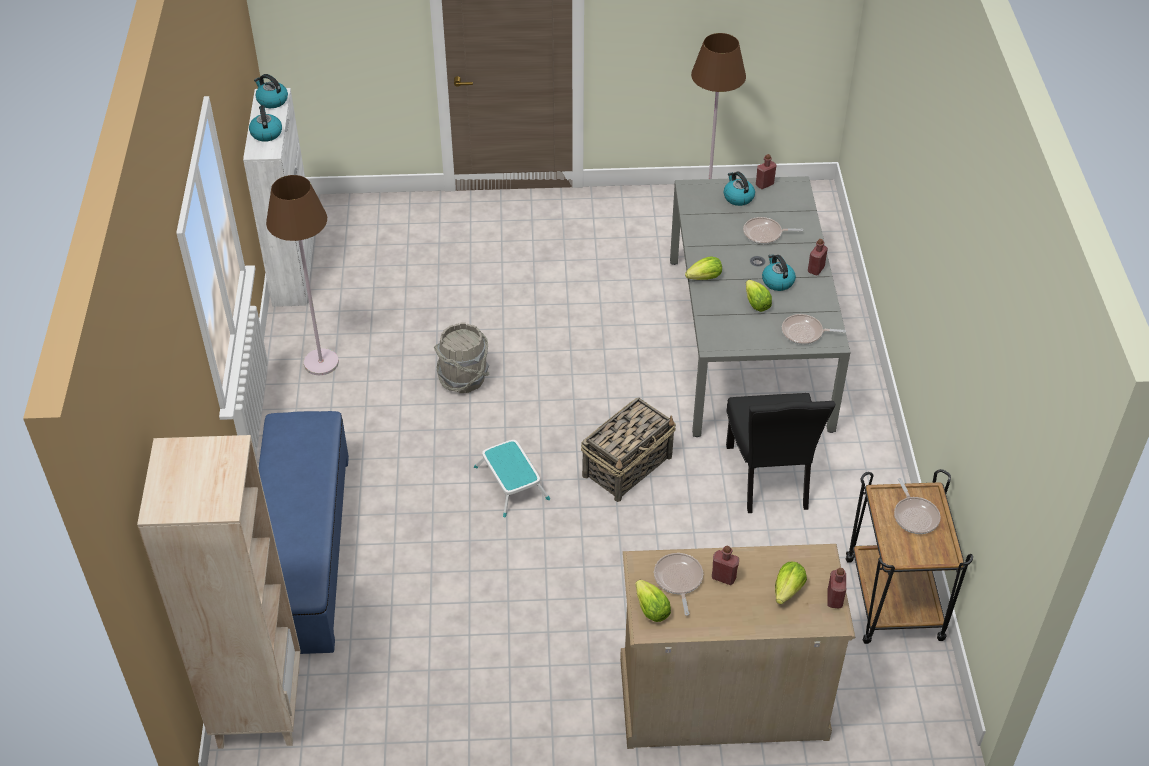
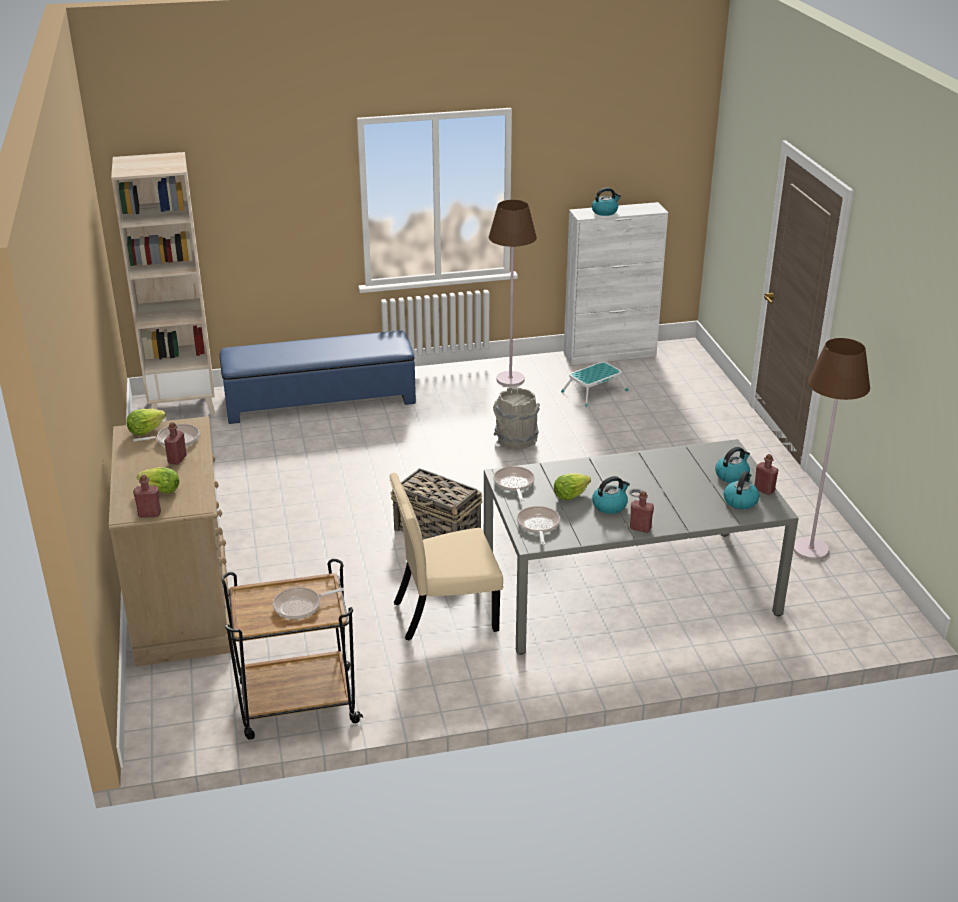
camera: 80 degrees right, 15 degrees down
kettle [254,74,288,108] -> kettle moved to [723,471,760,509]
turquoise step ladder [474,440,550,517] -> turquoise step ladder moved to [561,362,628,407]
lettuce [685,256,722,280] -> none
black chair [726,393,835,513] -> beige chair [390,473,503,640]
frying pan [743,217,803,244] -> frying pan moved to [493,466,535,501]

